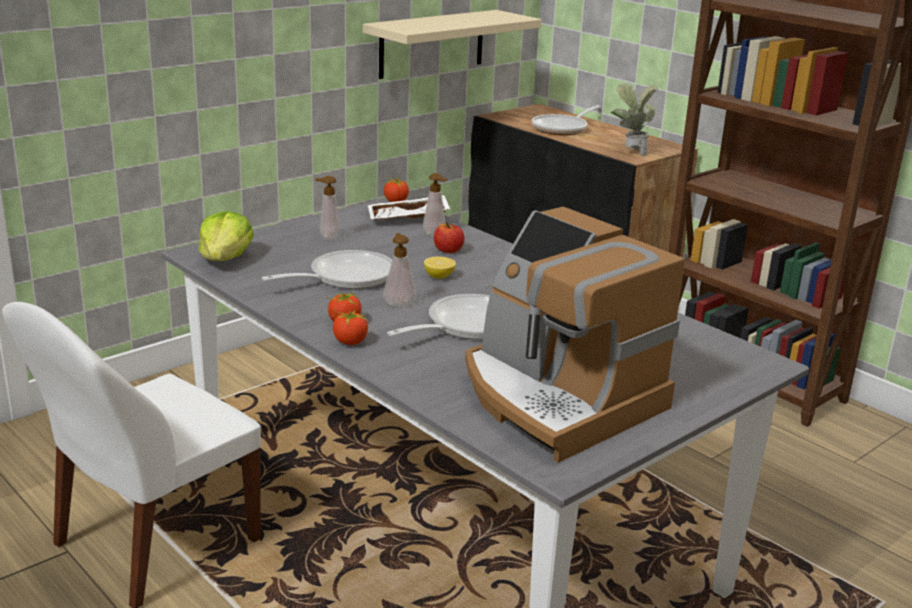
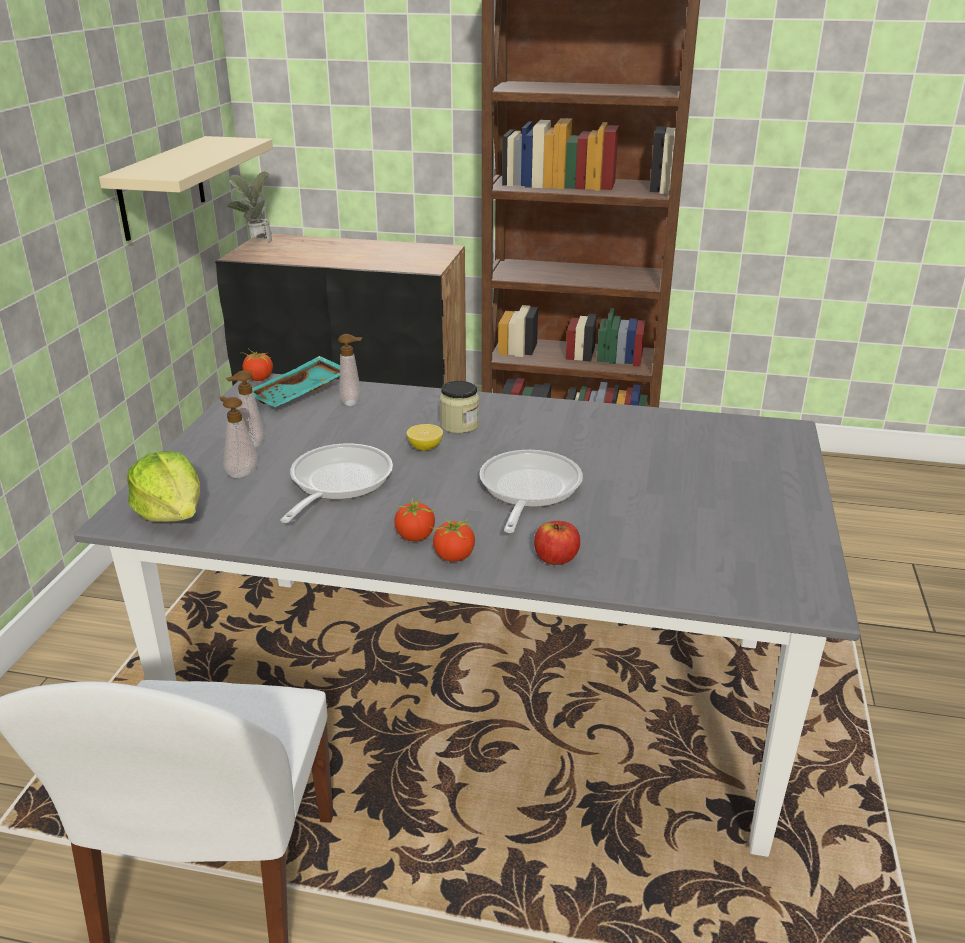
camera: 35 degrees left, 5 degrees up
white tray [368,195,450,220] -> turquoise tray [252,356,340,407]
soap dispenser [383,233,416,307] -> soap dispenser moved to [220,396,258,478]
apple [434,223,464,253] -> apple moved to [534,521,580,565]
coffee machine [465,206,685,463] -> none
frying pan [532,105,600,135] -> none
potted plant [610,83,658,156] -> potted plant moved to [226,171,272,242]
none -> jar [440,381,479,434]

